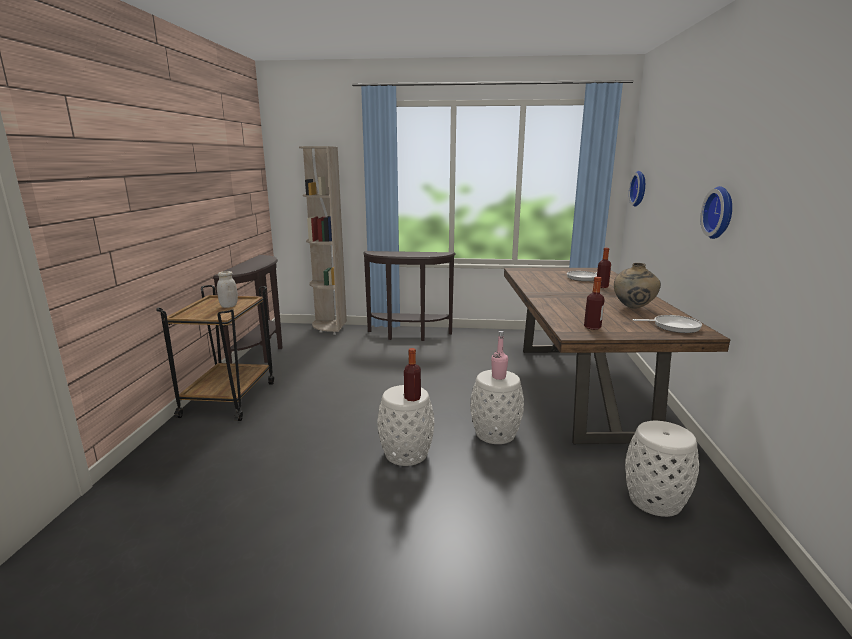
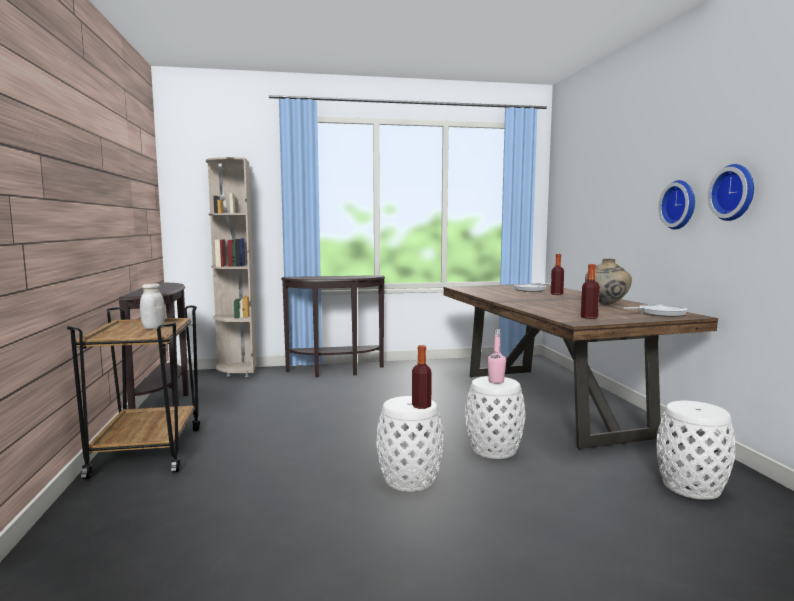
camera: 15 degrees left, 10 degrees down
wall clock [629,171,645,207] -> wall clock moved to [708,164,754,221]

